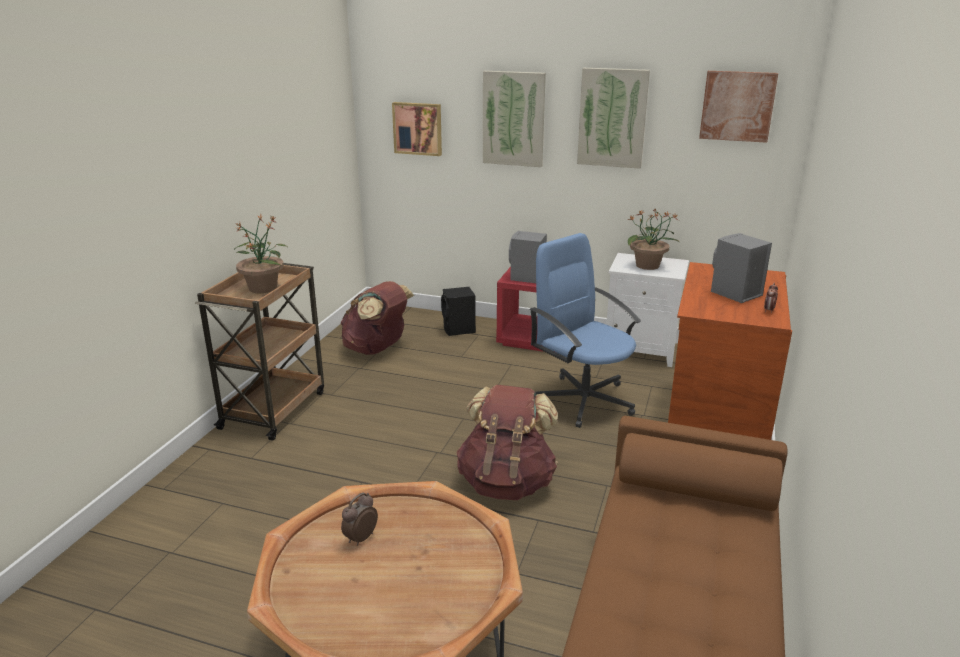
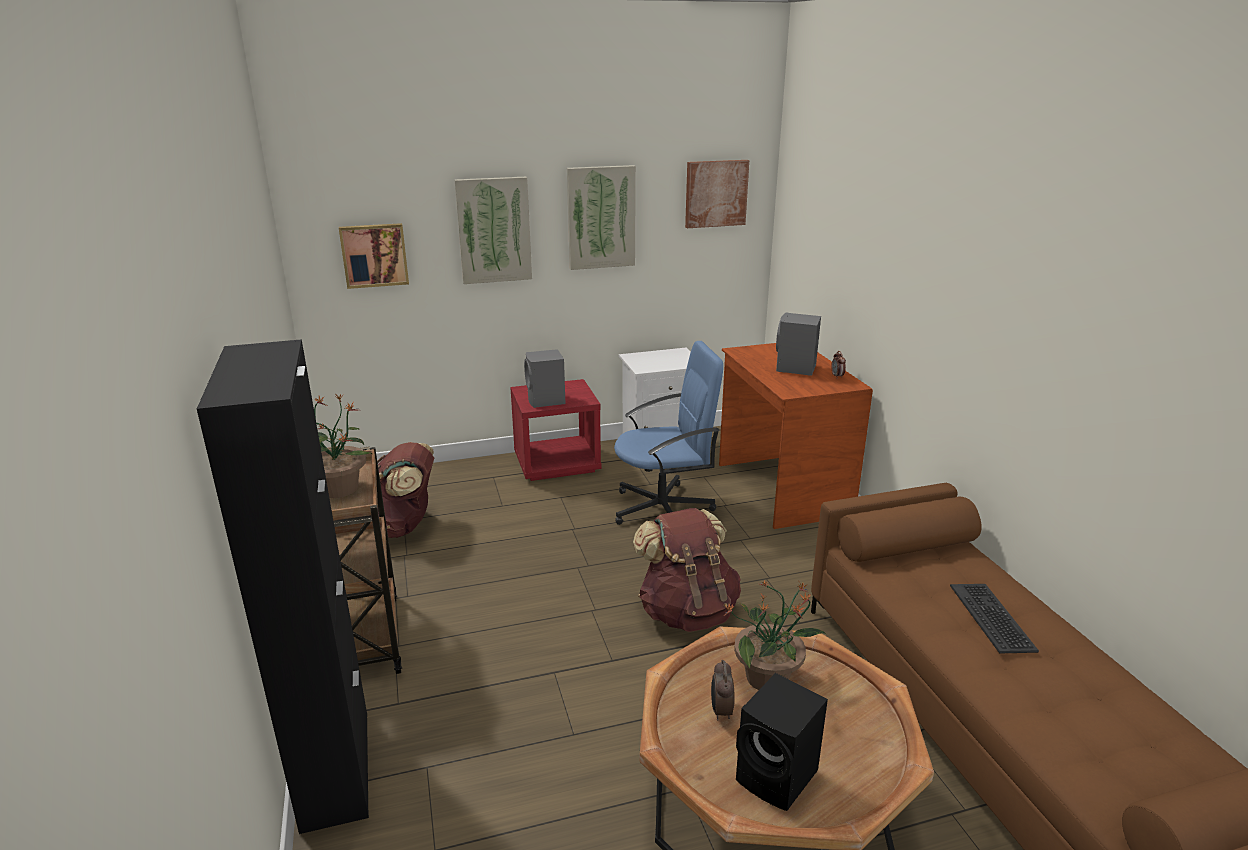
camera: 35 degrees left, 0 degrees up
black speaker [441,287,476,336] -> black speaker moved to [736,673,828,811]
blue office chair [530,233,641,428] -> blue office chair turned 150 degrees clockwise [614,341,723,525]
potted plant [627,209,680,270] -> potted plant moved to [724,580,826,690]
none -> black cabinet [197,339,369,834]
none -> keyboard [950,584,1039,654]

